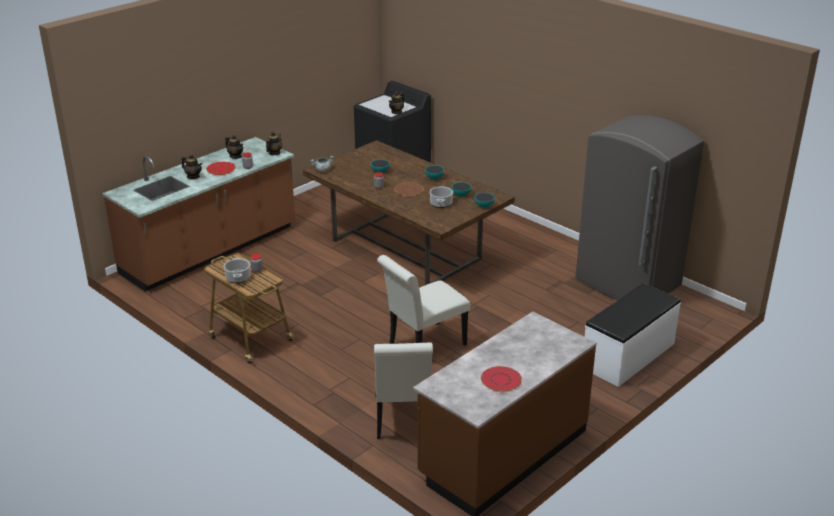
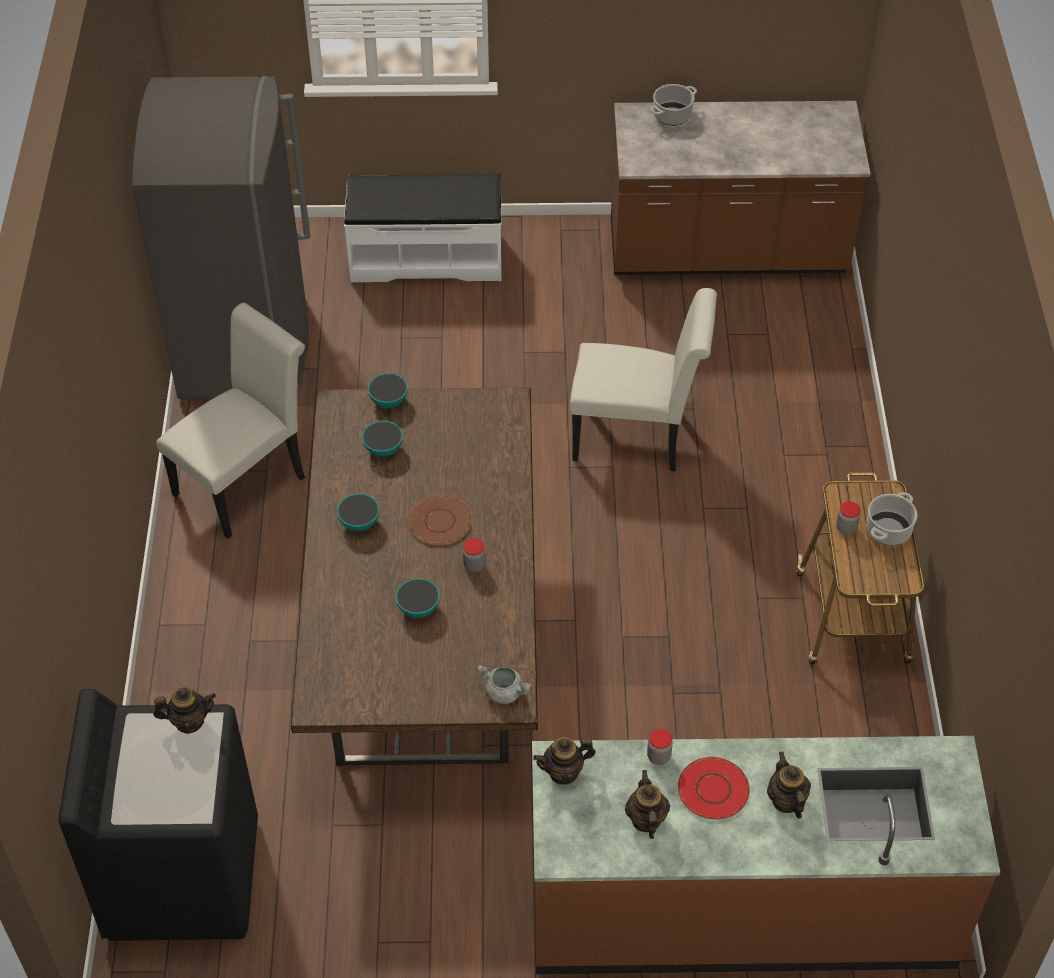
camera: 135 degrees left, 20 degrees up
white chair [374,343,433,439] -> white chair moved to [156,303,305,539]
cooking pot [429,186,453,208] -> cooking pot moved to [650,84,697,126]
red plate [481,366,522,392] -> none

